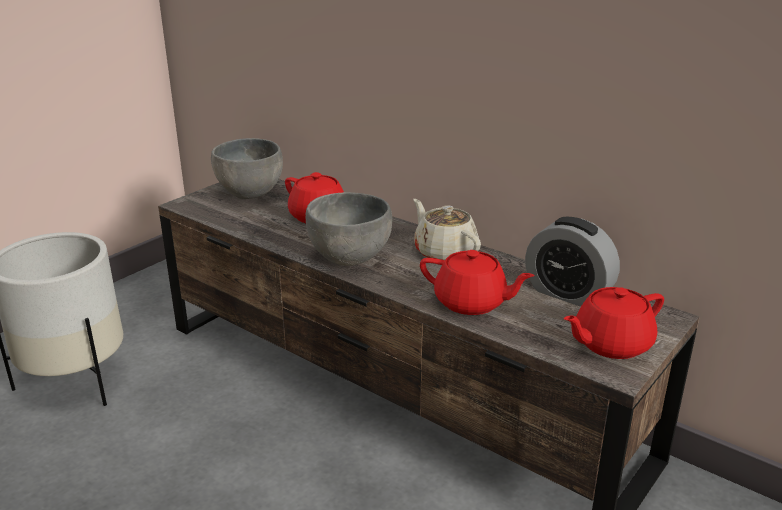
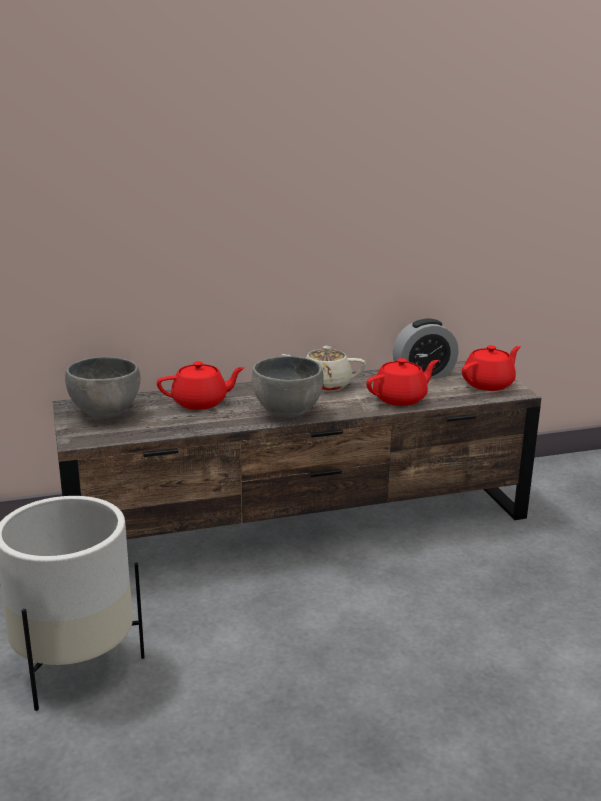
camera: 55 degrees left, 5 degrees down
red teapot [564,287,664,359] -> red teapot turned 135 degrees counterclockwise [462,345,521,391]

